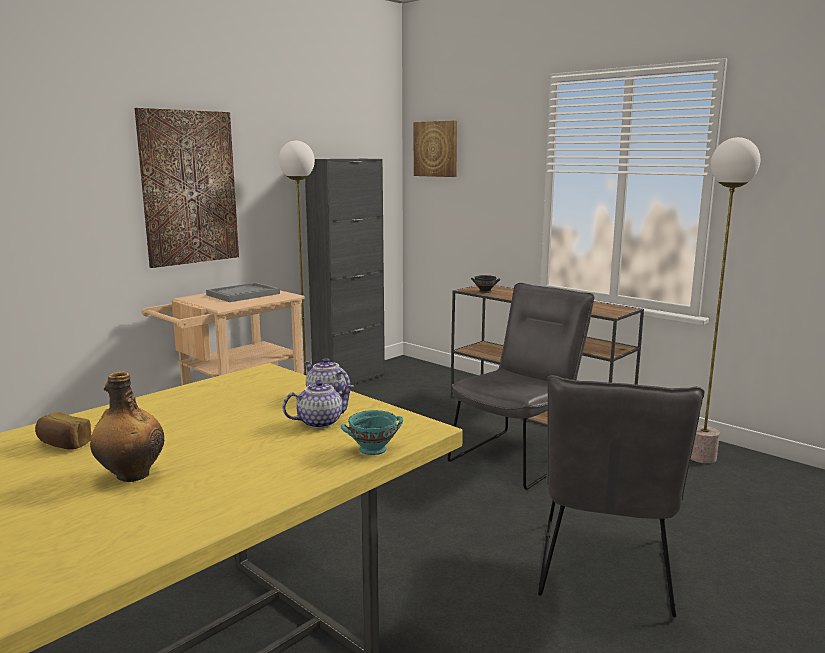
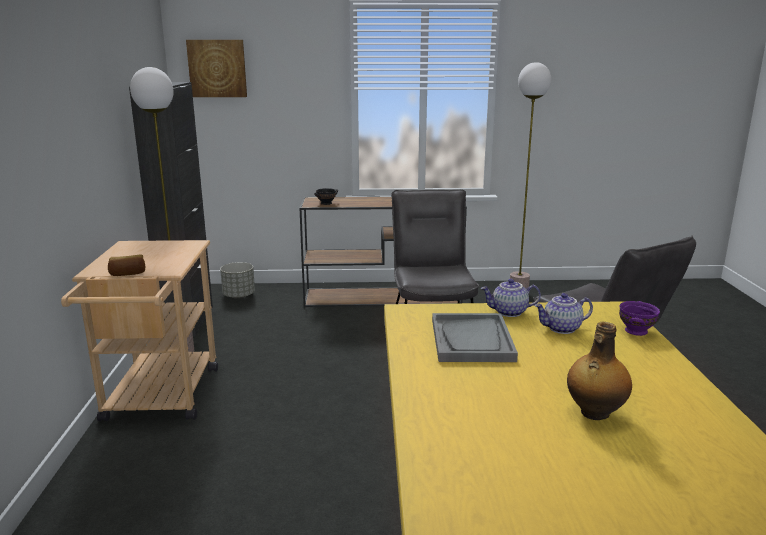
camera: 45 degrees left, 5 degrees up
bread [35,412,92,450] -> bread moved to [108,254,145,276]
picture [134,108,239,268] -> none
grey tray [206,283,280,302] -> grey tray moved to [432,313,518,362]
teapot [283,380,355,428] -> teapot turned 120 degrees counterclockwise [534,293,593,334]
turquoise bowl [341,410,403,455] -> purple bowl [619,301,660,336]
none -> grey planter [220,262,255,299]

